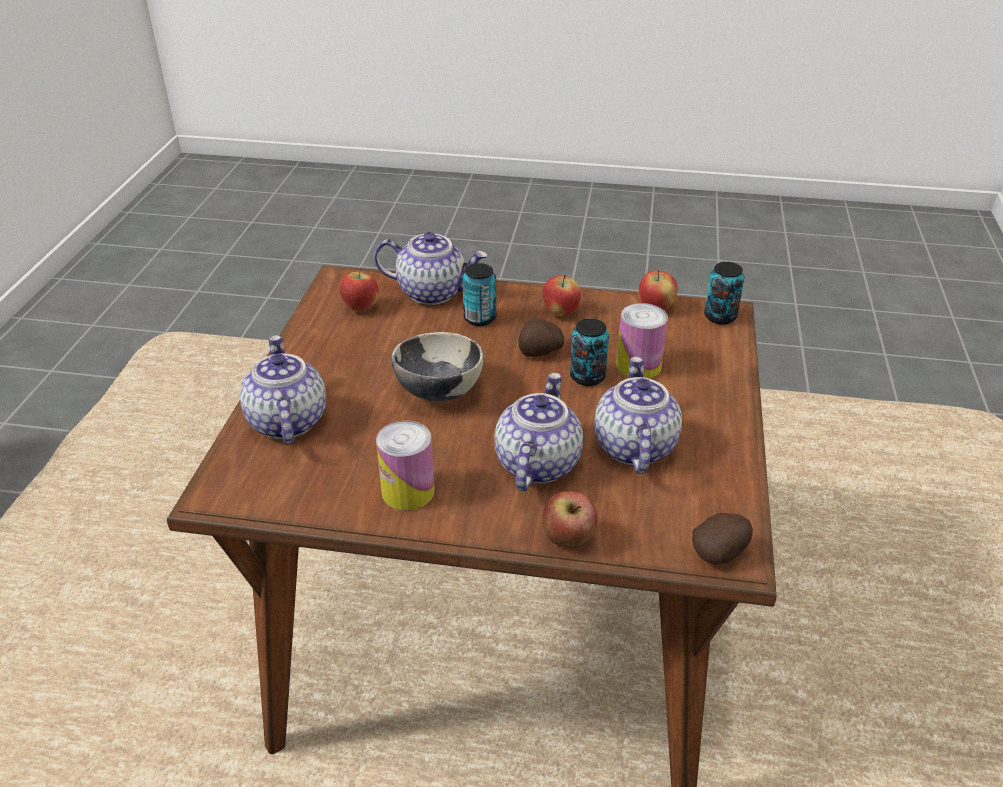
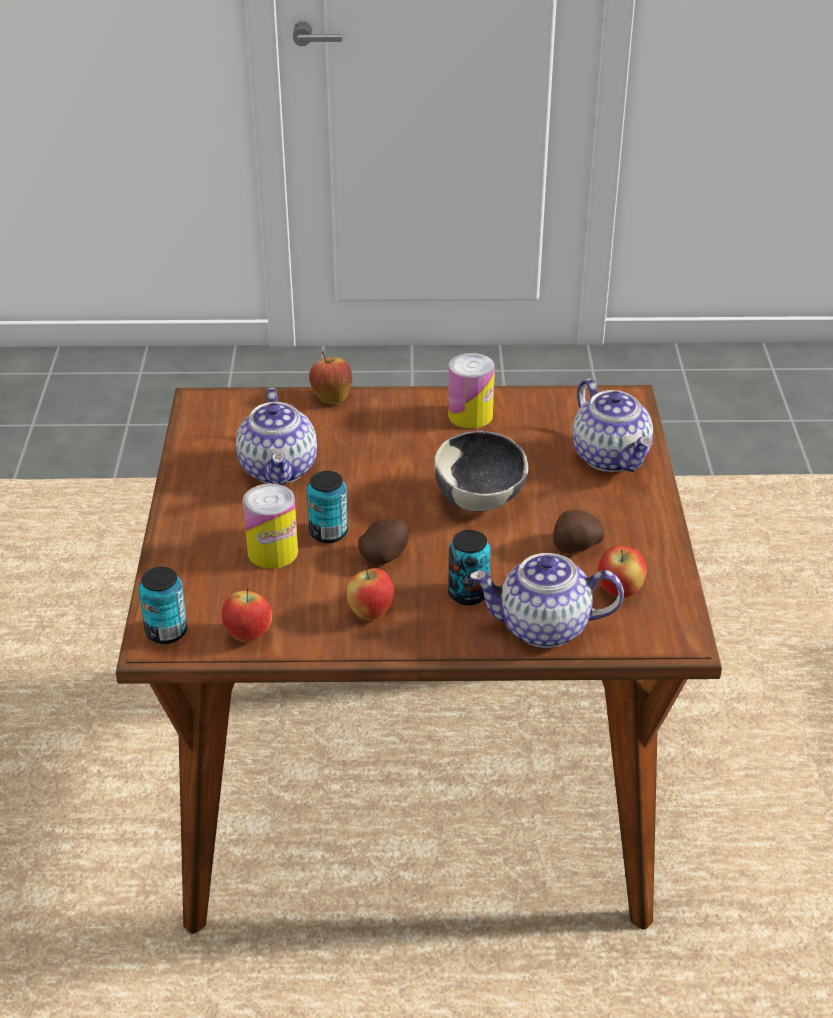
camera: 170 degrees right, 0 degrees up
teapot [494,373,583,491] -> none
potato [692,513,753,564] -> potato moved to [553,510,604,553]

